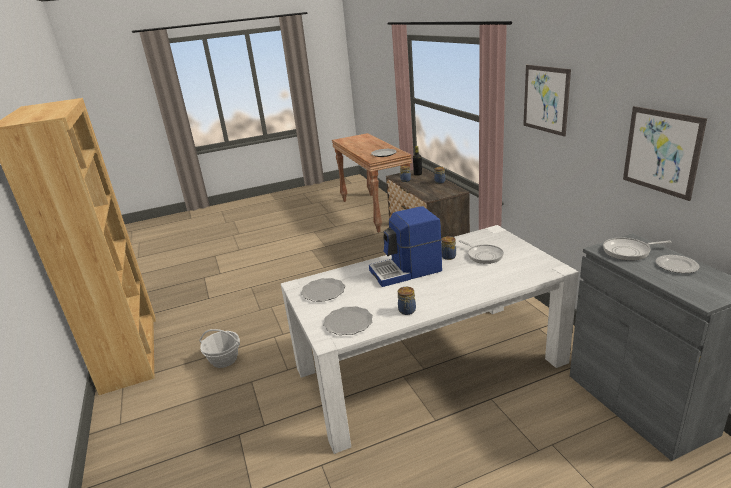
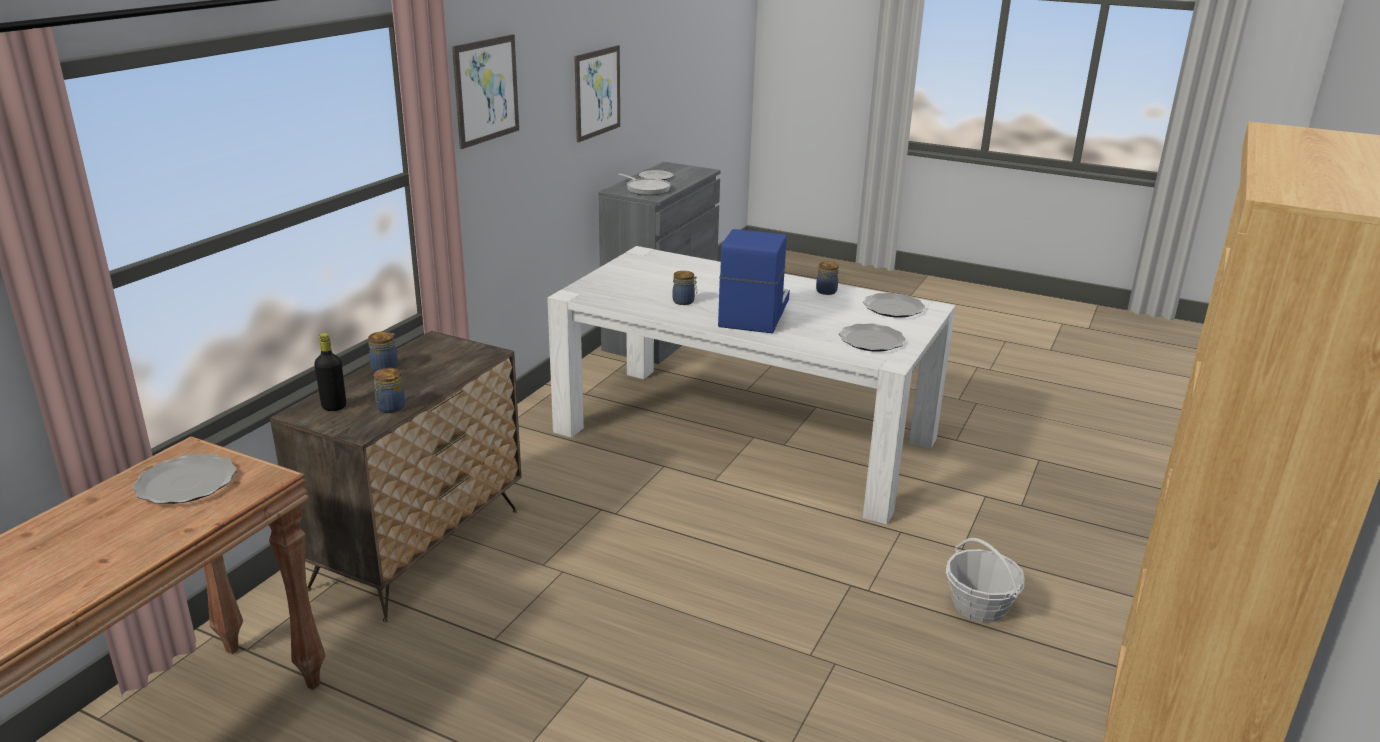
camera: 135 degrees left, 0 degrees up
coffee machine [369,206,442,287] -> coffee machine turned 105 degrees counterclockwise [718,229,790,333]
frying pan [458,240,504,264] -> none

